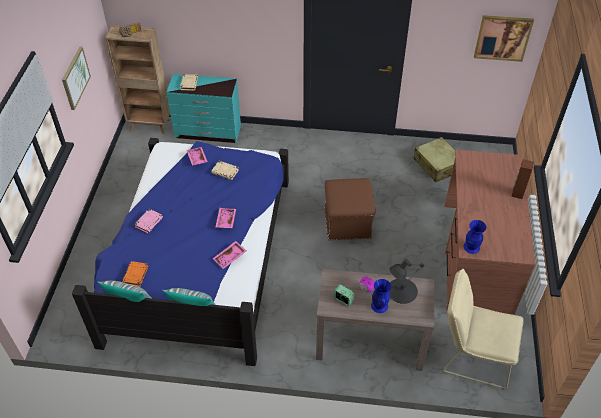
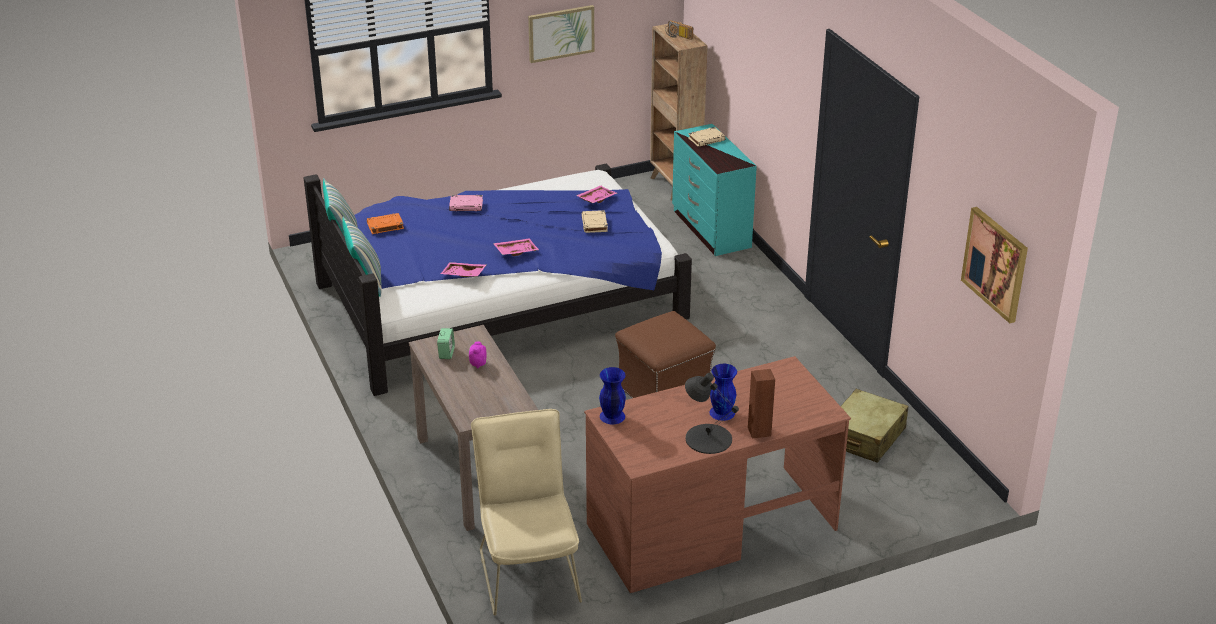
camera: 60 degrees right, 15 degrees down
blue vase [371,279,391,313] -> blue vase moved to [709,364,737,421]
black table lamp [389,259,424,304] -> black table lamp moved to [685,373,739,454]

